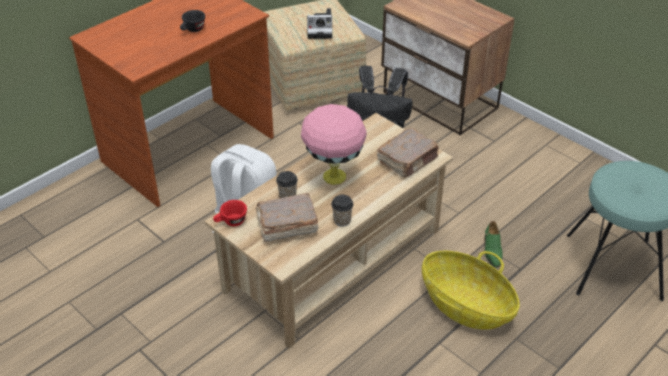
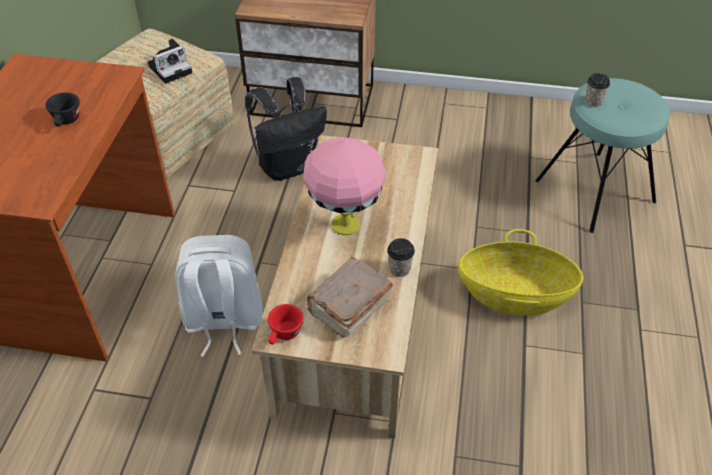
camera: 35 degrees left, 5 degrees up
cup [276,171,298,198] -> cup moved to [585,73,610,107]
brown book [377,128,439,178] -> none
green shoe [484,221,503,268] -> none

